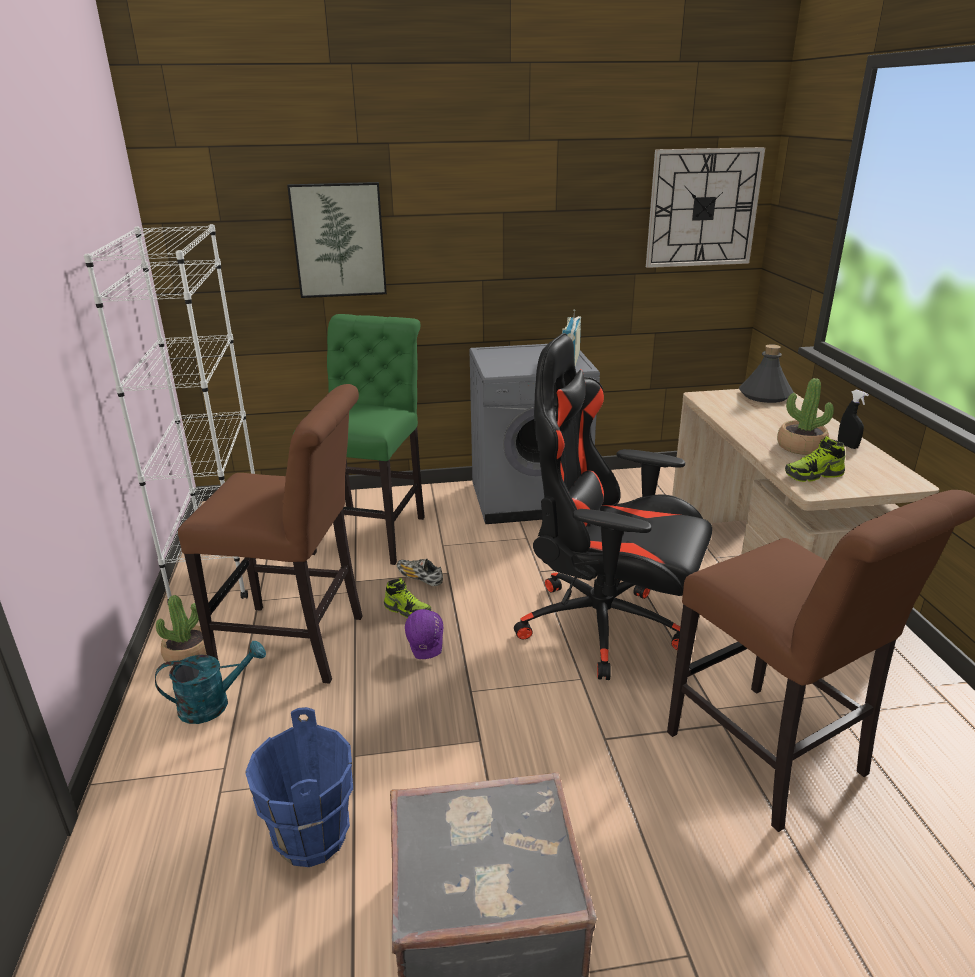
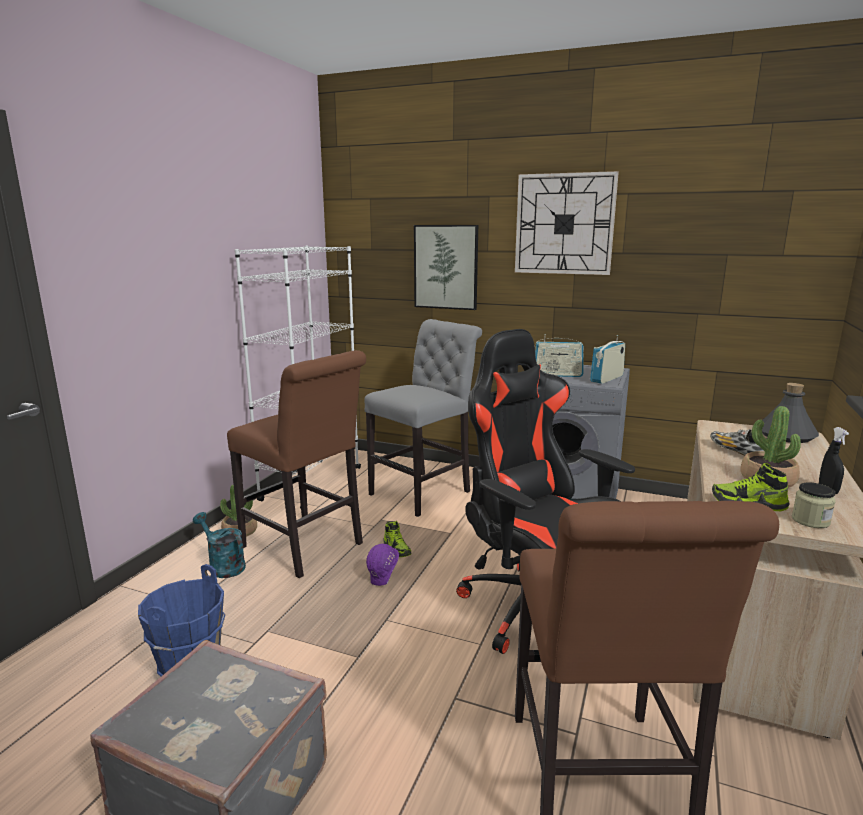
camera: 30 degrees right, 10 degrees down
turquoise watering can [155,641,266,724] -> turquoise watering can turned 150 degrees counterclockwise [193,512,246,578]
green stool [293,314,425,565] -> grey stool [364,319,482,517]
shoe [397,559,443,586] -> shoe moved to [710,429,764,456]
wall clock [646,147,765,268] -> wall clock moved to [515,171,619,275]
none -> radio [535,334,584,377]
none -> jar [792,482,836,528]

